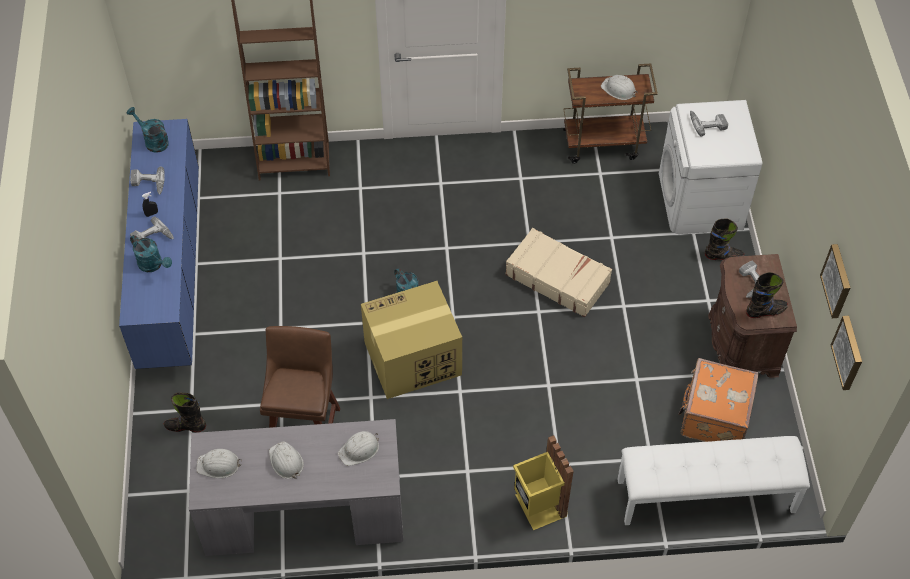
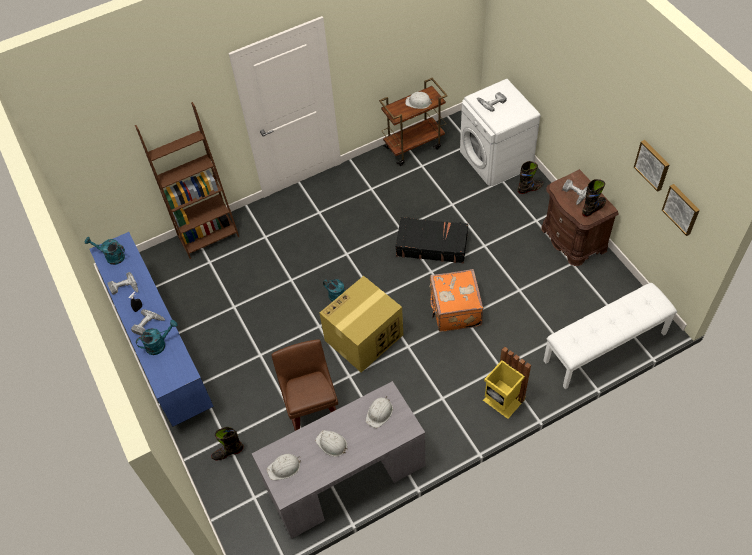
camera: 20 degrees left, 0 degrees up
turquoise watering can [130,235,172,272] -> turquoise watering can turned 45 degrees counterclockwise [136,320,178,355]
beige suitcase [505,228,612,317] -> black suitcase [395,217,468,263]
orange suitcase [678,358,759,442] -> orange suitcase moved to [429,269,483,332]

